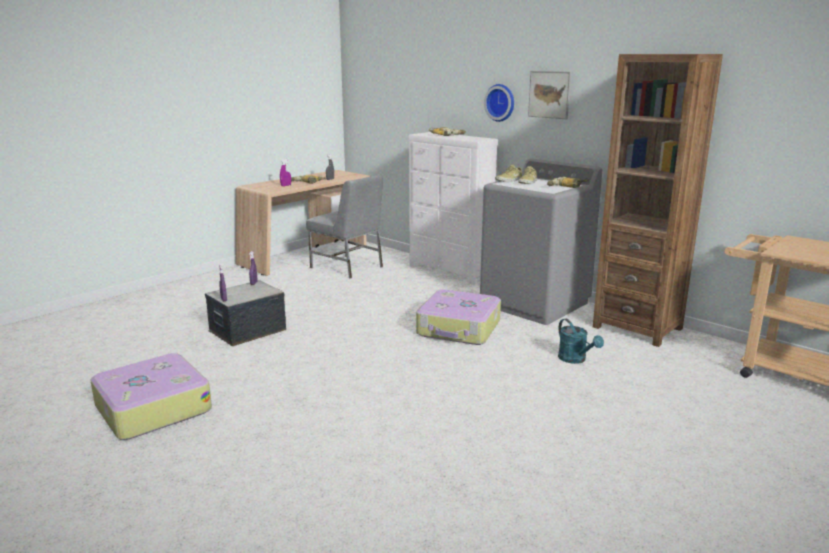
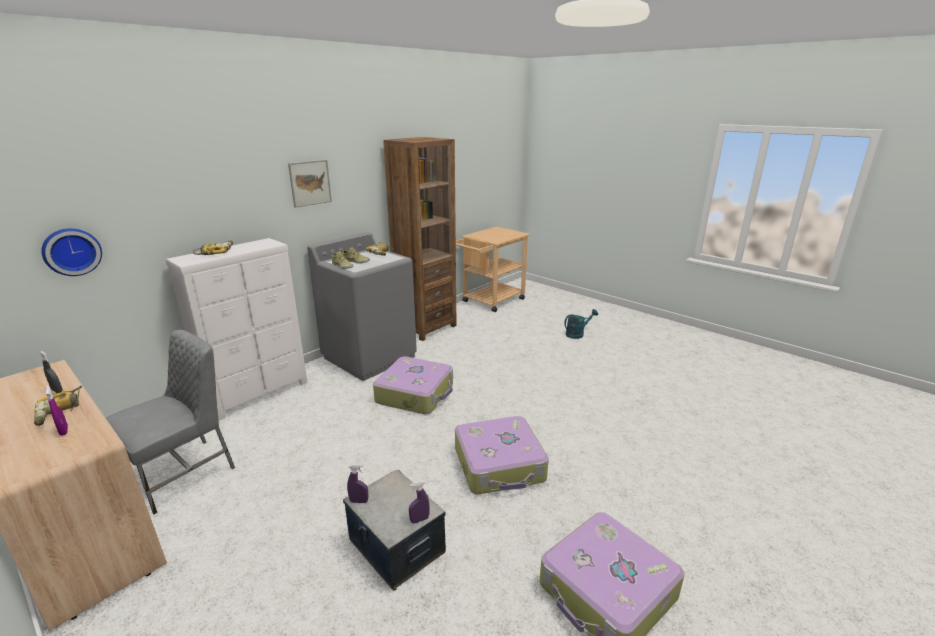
camera: 90 degrees left, 5 degrees up
wall clock [484,84,514,122] -> wall clock moved to [41,228,102,276]
turquoise watering can [558,319,604,364] -> turquoise watering can moved to [564,309,598,339]
none -> suitcase [455,416,549,495]

